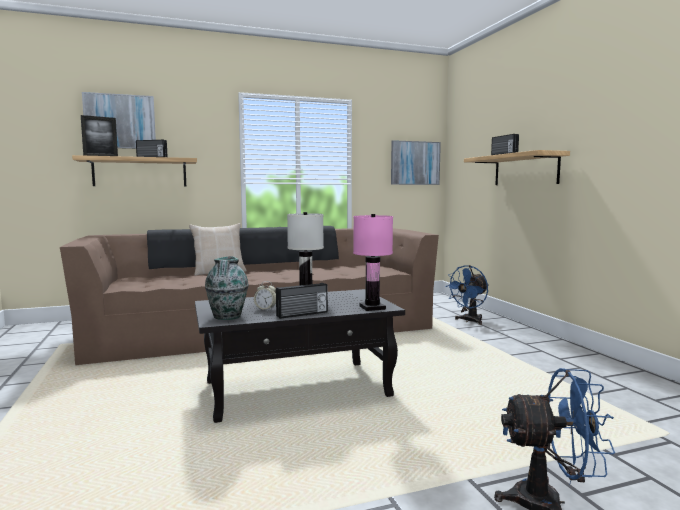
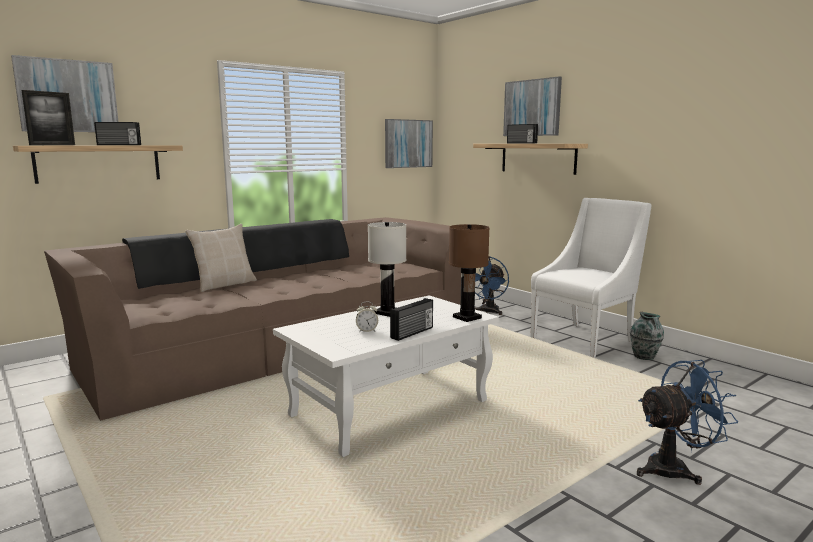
camera: 20 degrees left, 5 degrees up
black coffee table [195,289,405,423] -> white coffee table [273,295,499,457]
vase [205,256,249,320] -> vase moved to [630,312,664,360]
pink table lamp [353,214,393,311] -> brown table lamp [449,224,490,322]
none -> picture [503,77,562,136]
none -> white armchair [531,198,652,358]

